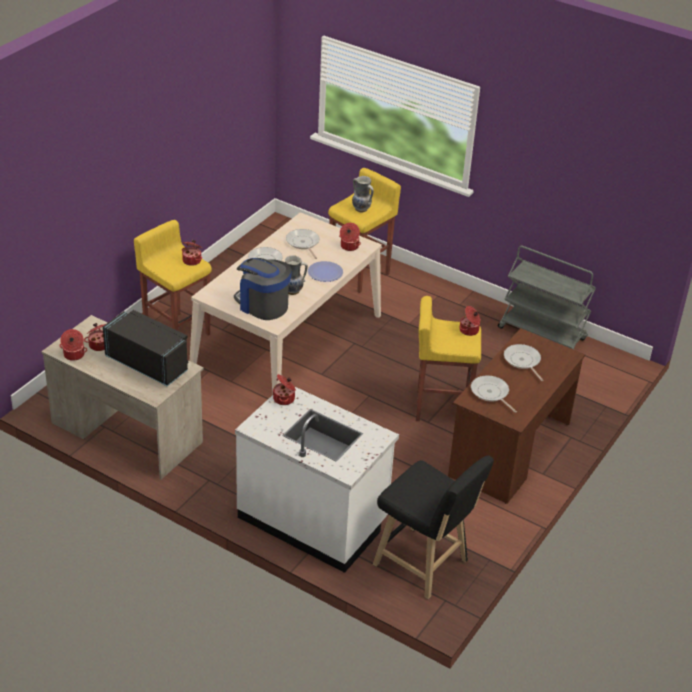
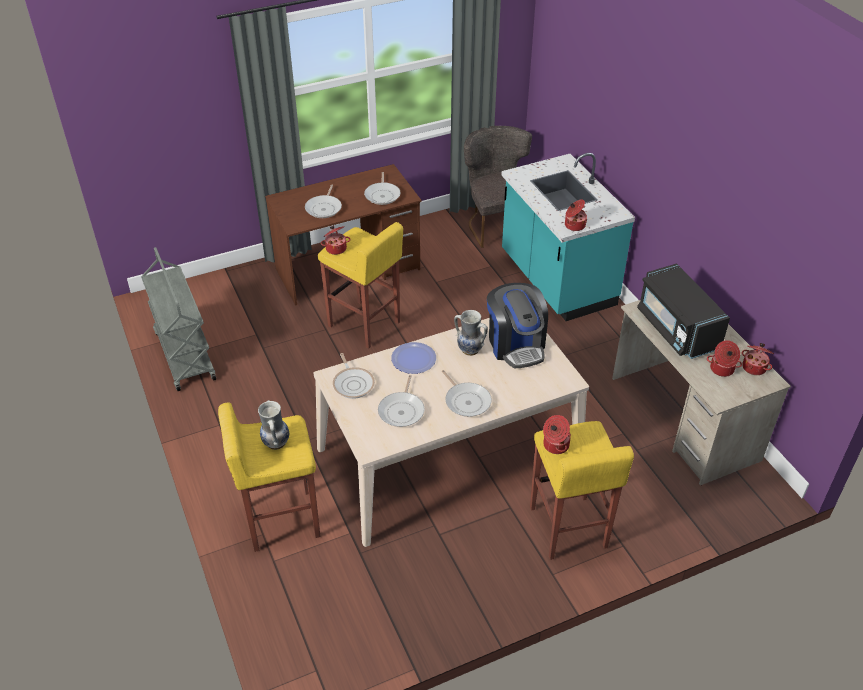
camera: 145 degrees left, 5 degrees up
white counter [235,386,399,573] -> turquoise counter [501,153,635,321]
cooking pot [339,223,361,251] -> frying pan [333,353,375,399]
black stool [373,455,494,599] -> grey chair [464,126,532,248]

